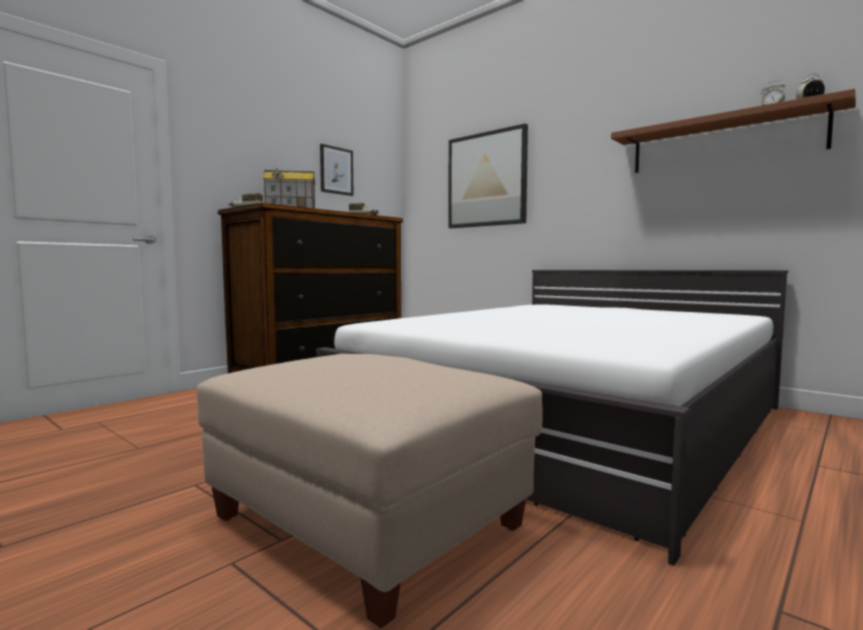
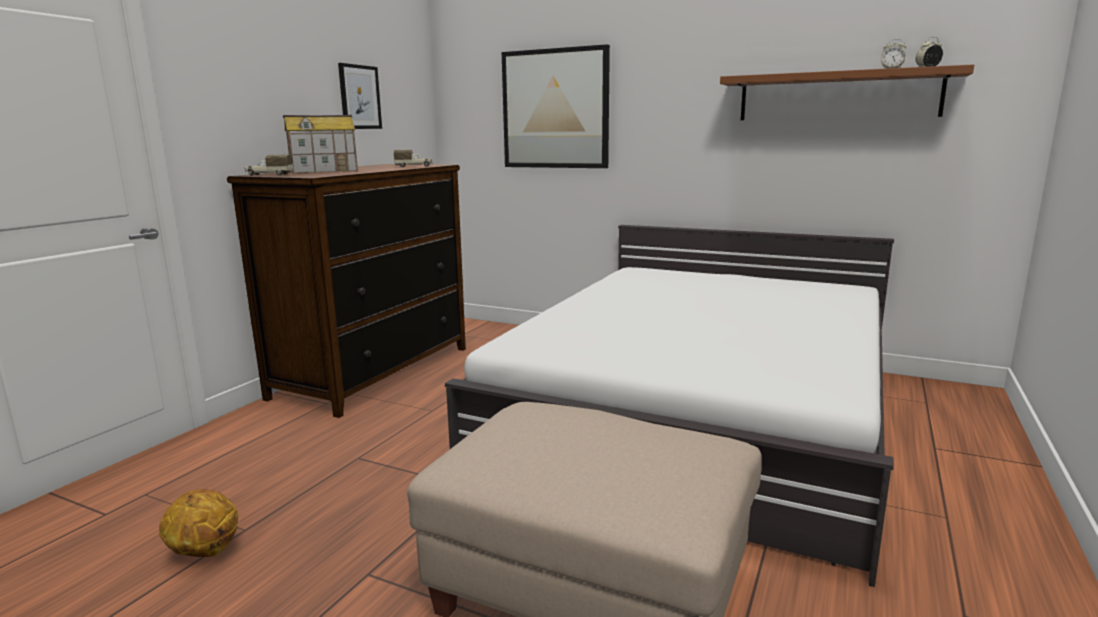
camera: 15 degrees left, 10 degrees up
none -> basketball [159,489,238,557]

